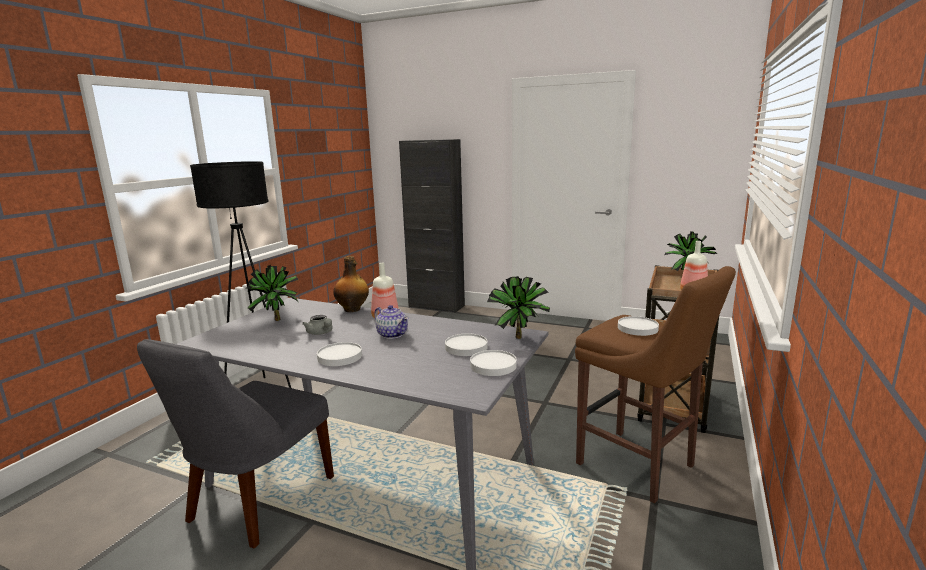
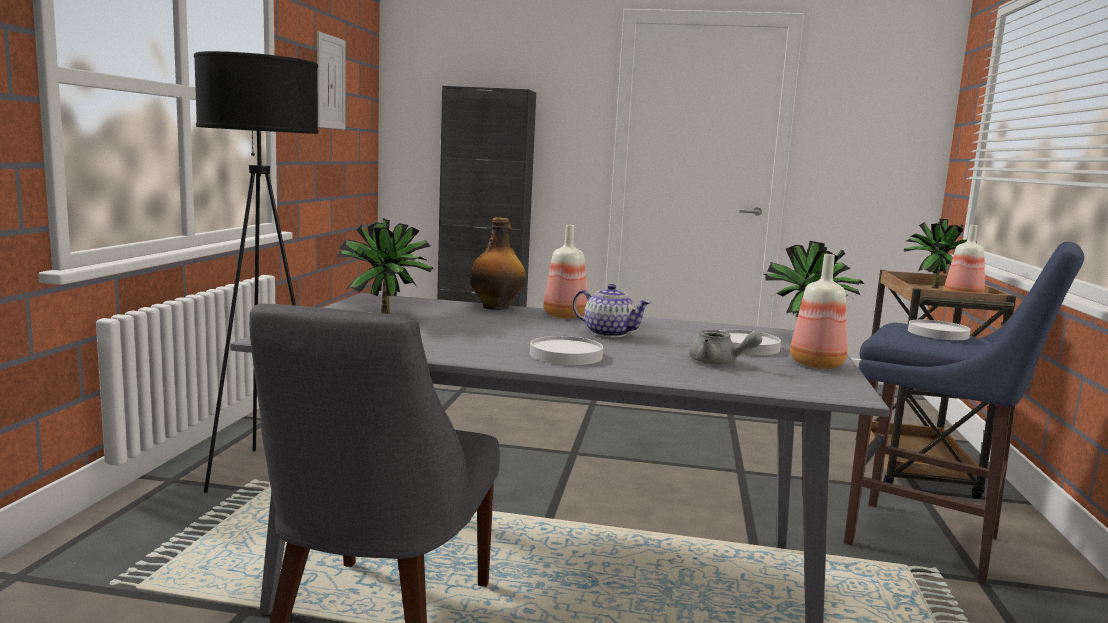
camera: 15 degrees left, 5 degrees down
grey teapot [302,315,333,335] -> grey teapot moved to [689,330,762,365]
white plate [470,350,517,376] -> bottle [790,254,847,369]
brown stool [575,266,736,504] -> blue stool [844,242,1084,585]
none -> picture [317,31,346,130]

